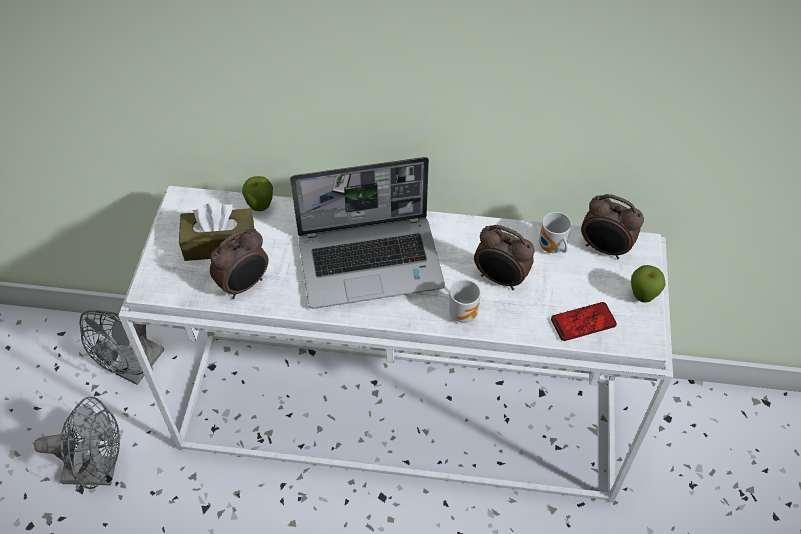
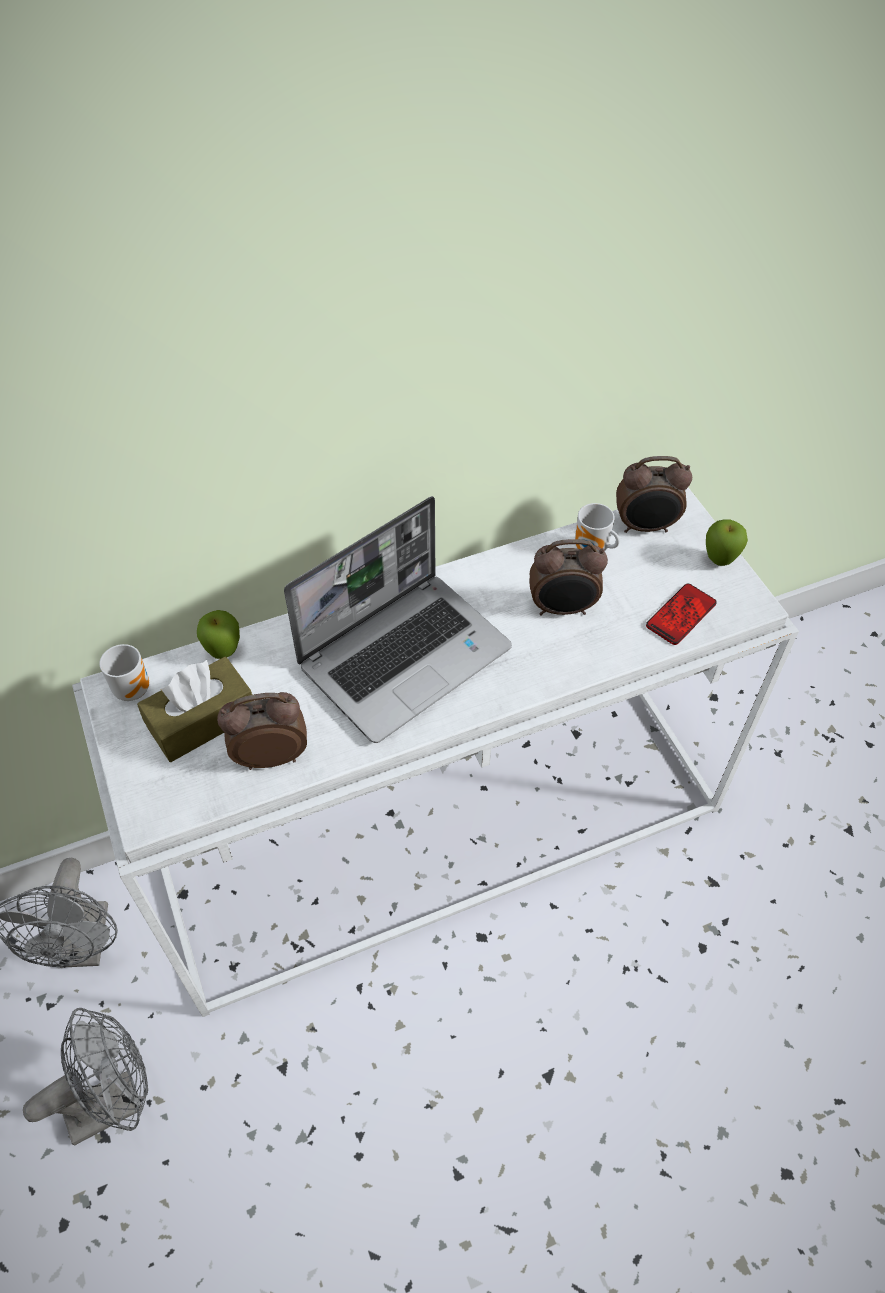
camera: 30 degrees left, 0 degrees up
alarm clock [210,229,268,299] -> alarm clock turned 120 degrees counterclockwise [217,692,307,770]
mug [449,280,481,323] -> mug moved to [99,644,149,701]

